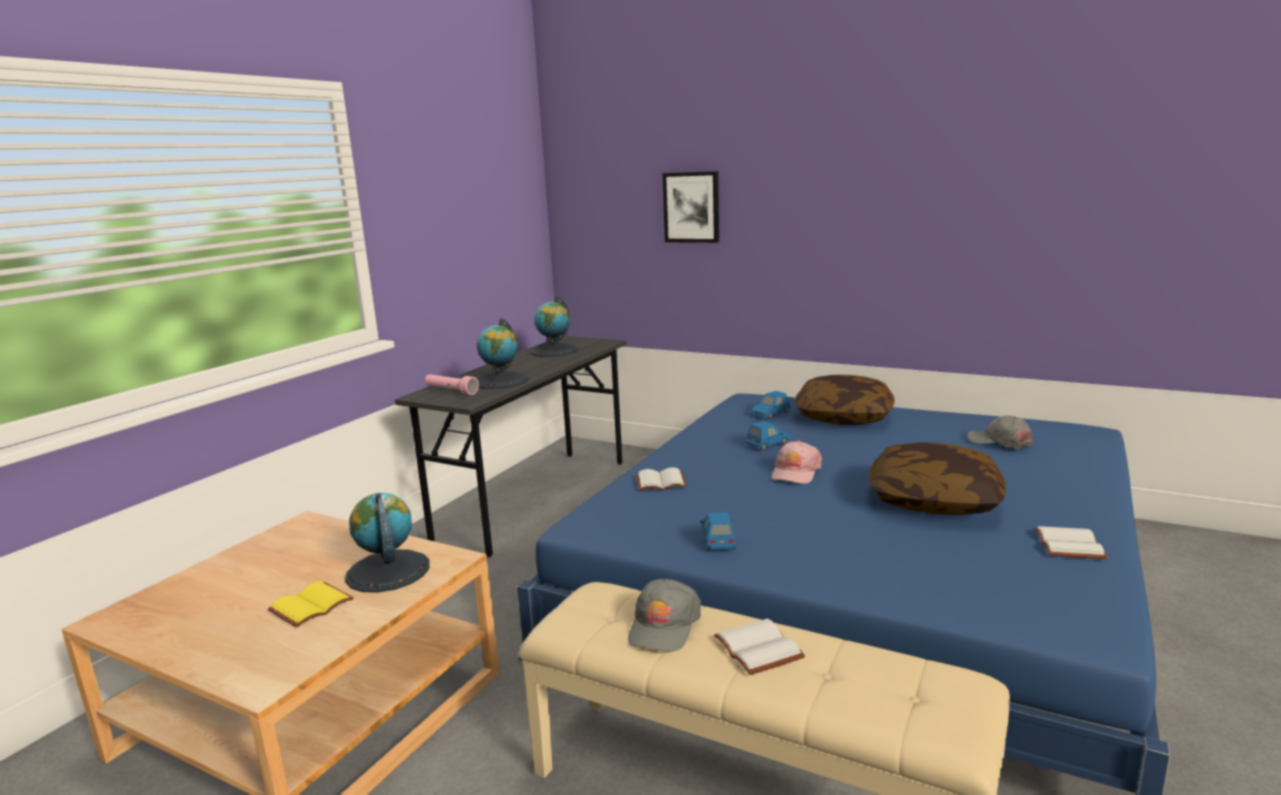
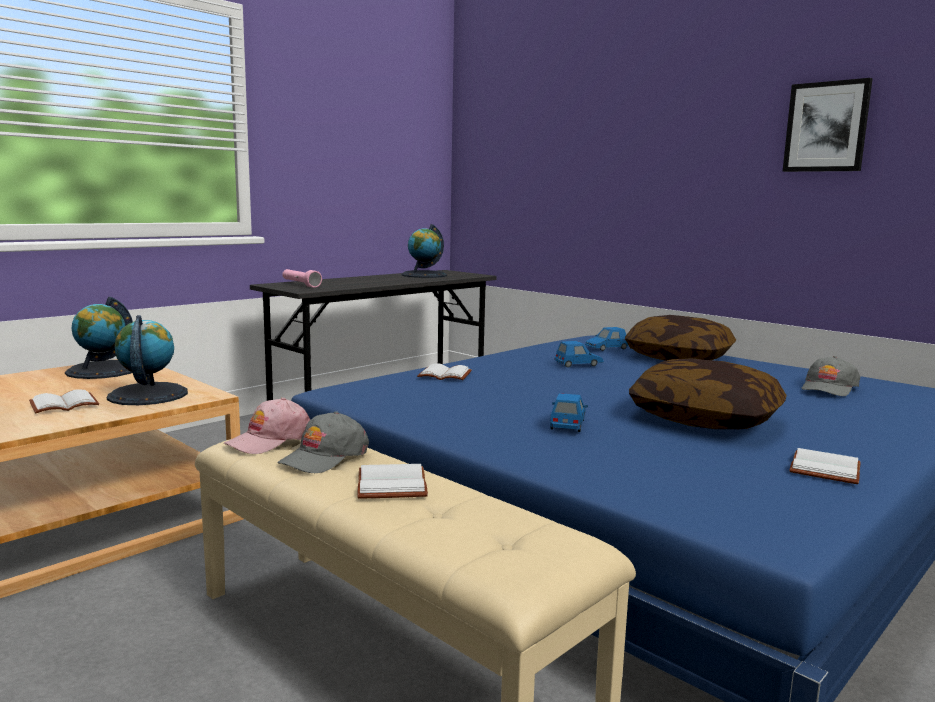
camera: 15 degrees right, 5 degrees down
yellow book [268,581,354,628] -> white book [29,389,99,413]
globe [477,318,529,389] -> globe moved to [65,297,133,379]
picture [662,171,719,243] -> picture moved to [783,78,873,172]
blue toy car [700,512,736,550] -> blue toy car moved to [550,393,588,432]
pink cap [771,440,822,484] -> pink cap moved to [224,398,310,454]
grey cap [968,416,1033,449] -> grey cap turned 105 degrees counterclockwise [802,356,860,396]

